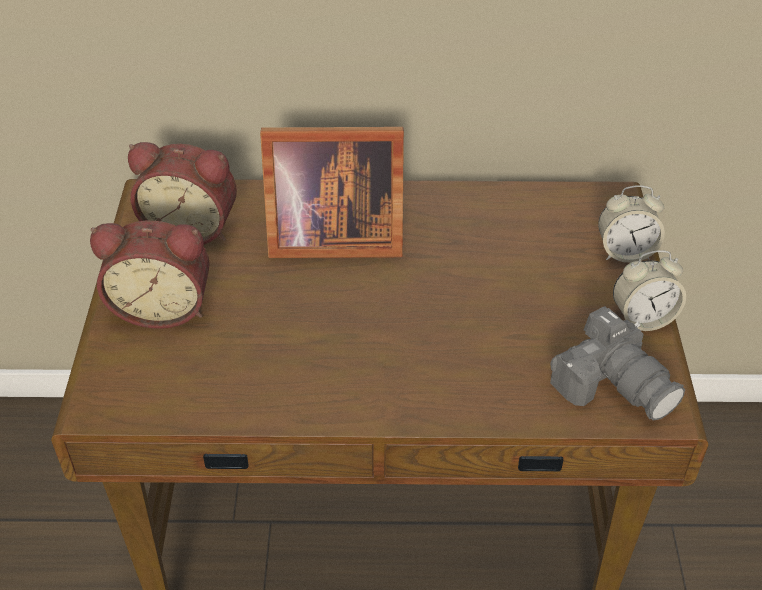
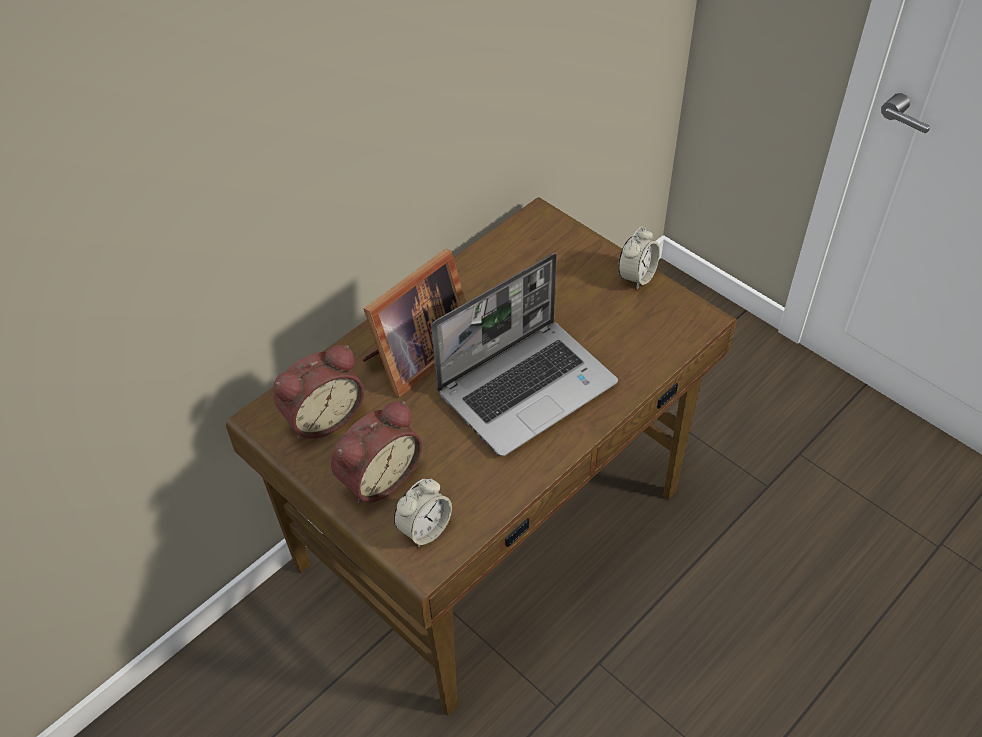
camera: 45 degrees left, 5 degrees up
camera [550,306,685,421] -> none
alarm clock [598,185,665,263] -> alarm clock moved to [394,479,452,547]
none -> laptop [431,253,618,457]

